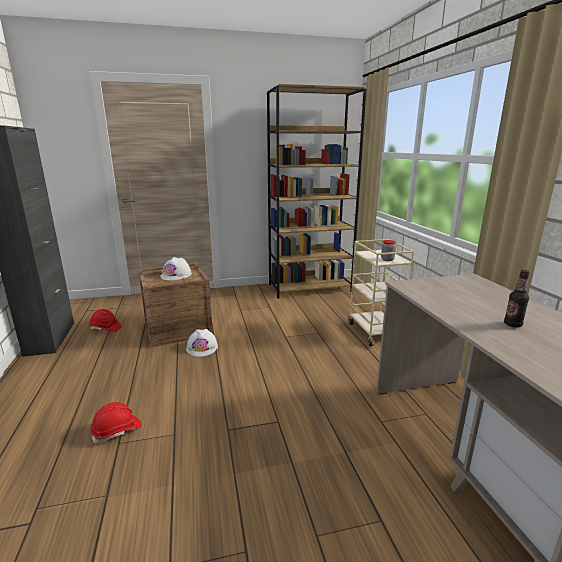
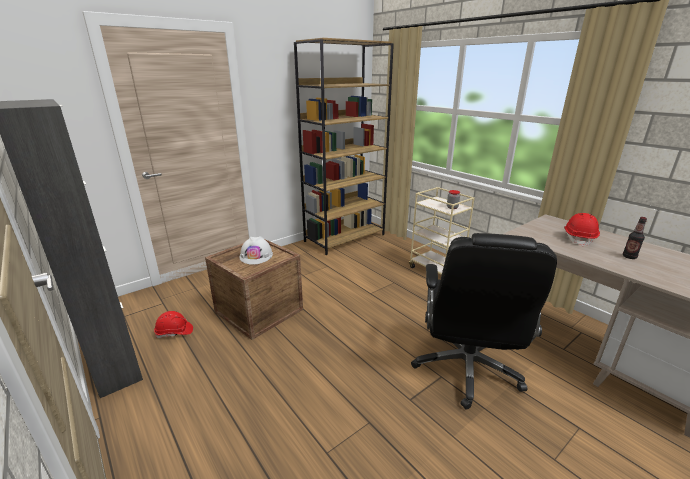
camera: 25 degrees left, 5 degrees up
red hard hat [91,402,142,443] -> red hard hat moved to [564,213,600,246]
white hard hat [186,329,218,357] -> none
none -> black office chair [411,233,557,410]

